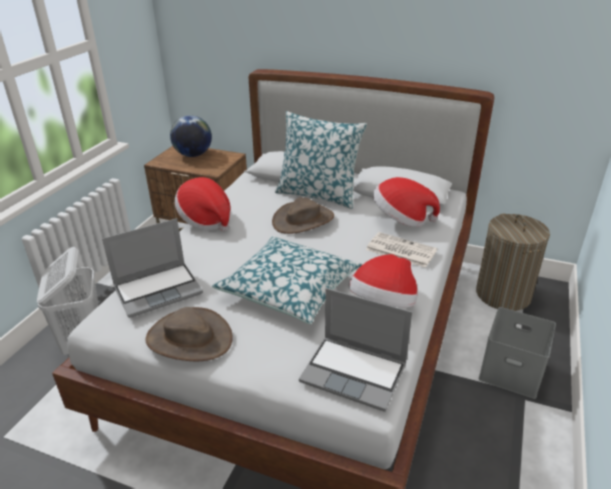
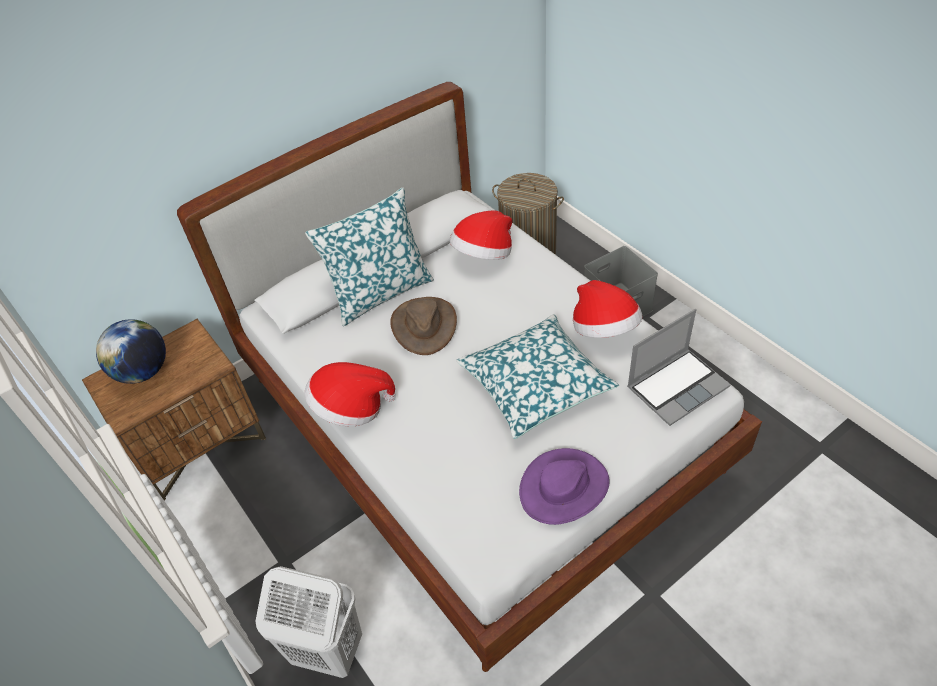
camera: 55 degrees left, 15 degrees up
laptop [102,218,203,318] -> none
brown hat [145,307,233,361] -> purple hat [519,448,610,525]
newspaper [366,232,437,268] -> none

